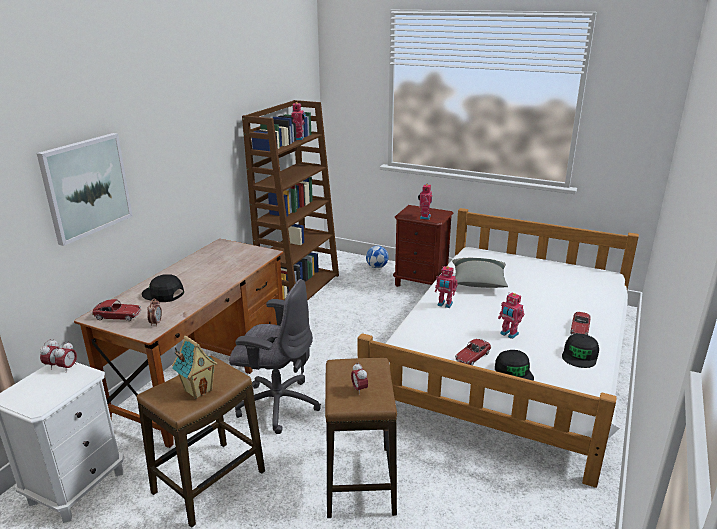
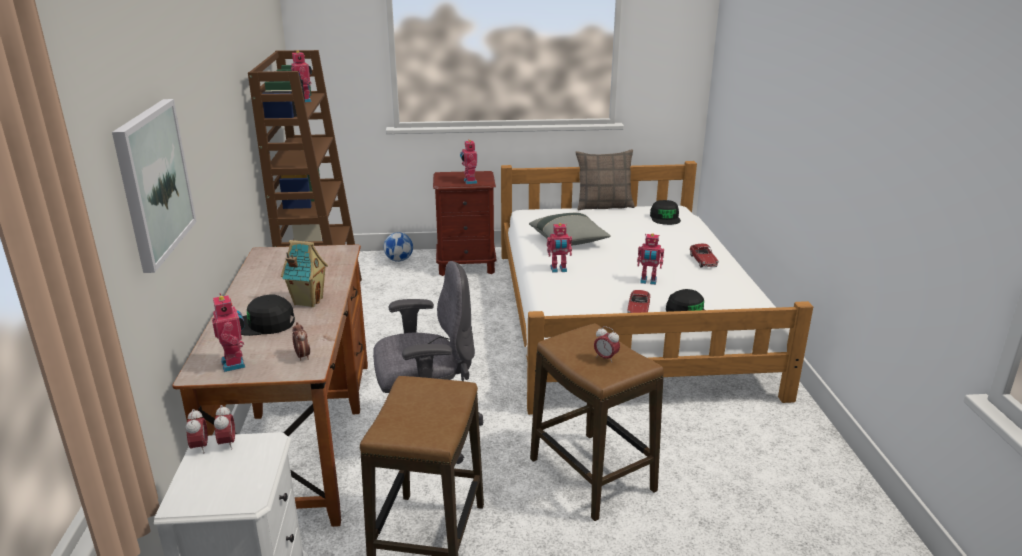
camera: 30 degrees left, 0 degrees up
toy car [92,299,141,321] -> toy robot [212,293,245,372]
toy house [172,335,218,399] -> toy house moved to [281,240,328,307]
black cap [562,333,599,368] -> black cap moved to [650,200,681,225]
none -> pillow [575,149,635,211]

